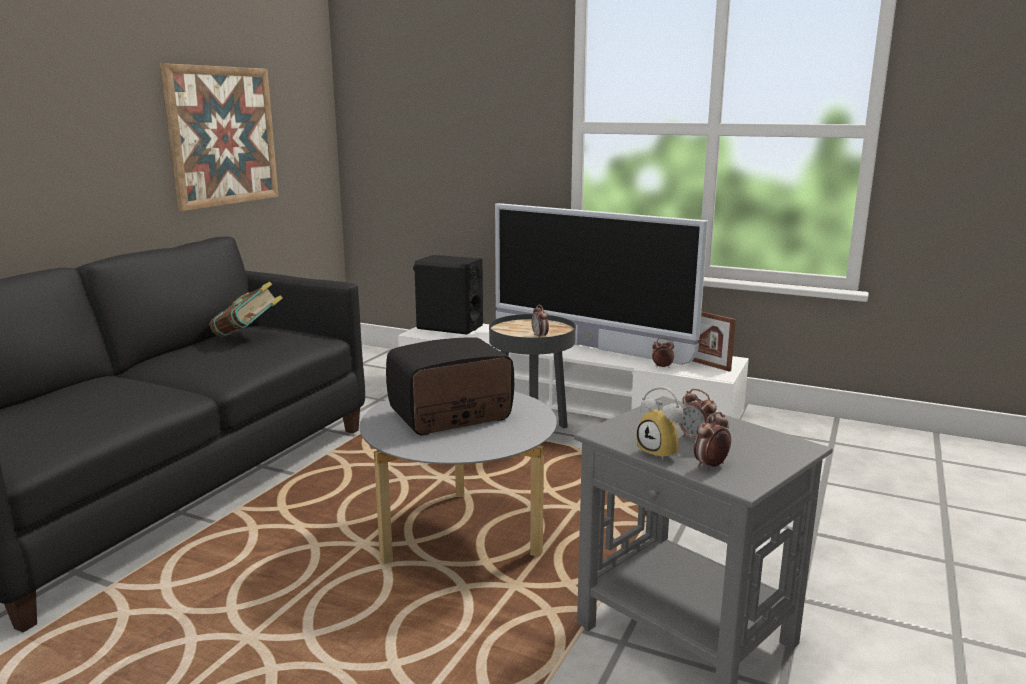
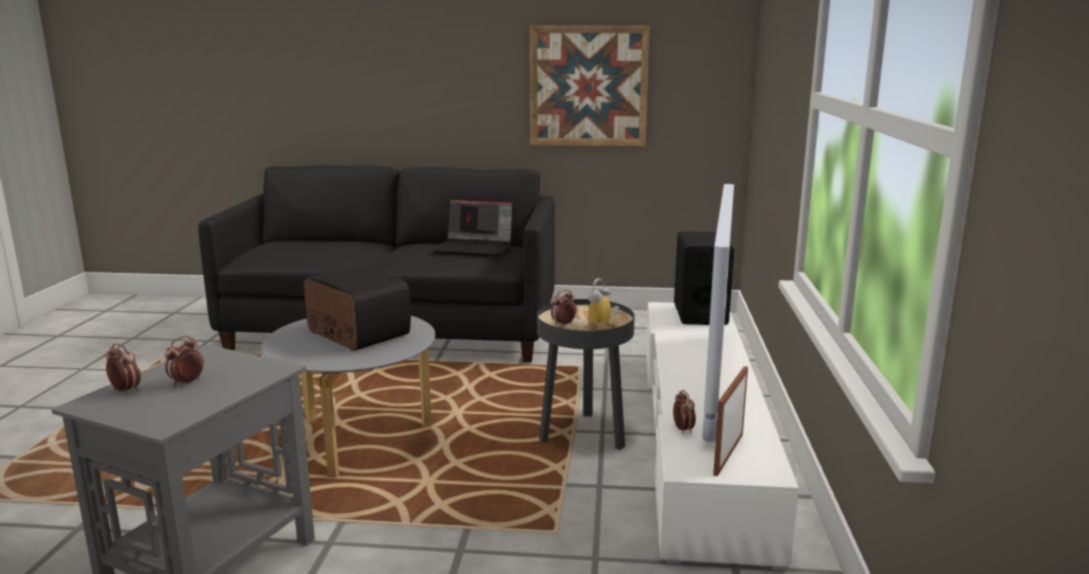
camera: 70 degrees right, 0 degrees up
book [209,282,283,337] -> laptop [433,198,514,257]
alarm clock [637,386,683,461] -> alarm clock moved to [588,278,619,329]

